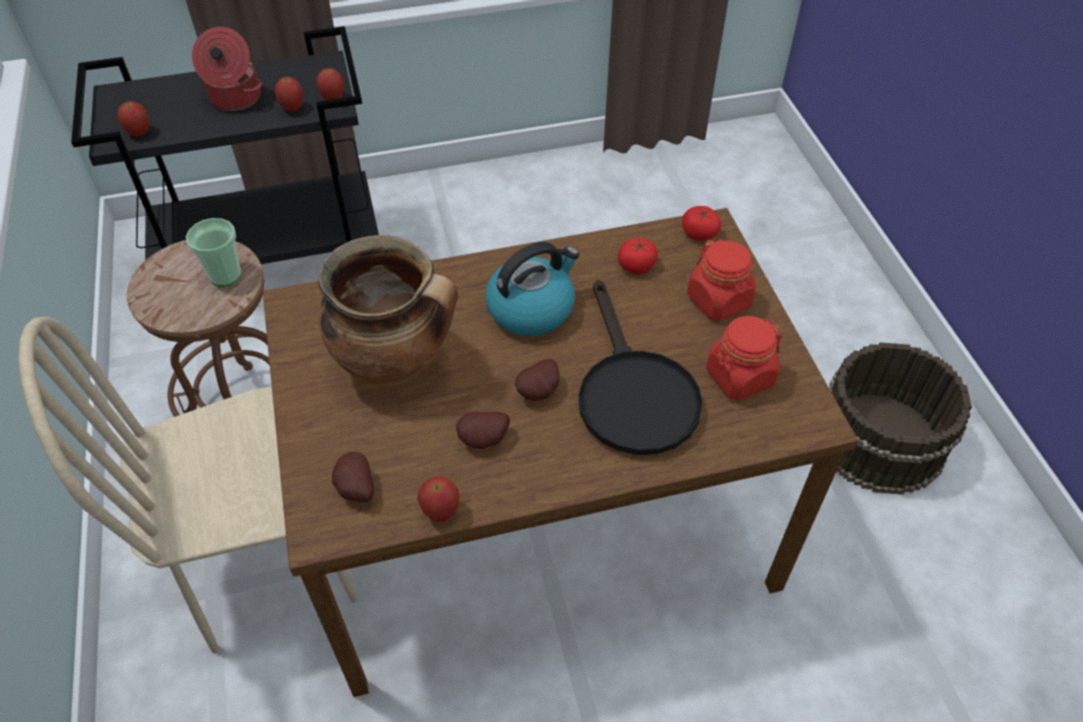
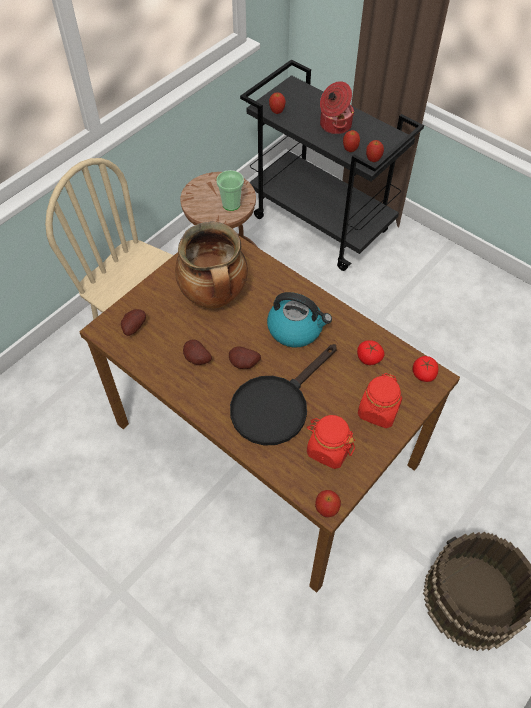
camera: 55 degrees right, 5 degrees up
apple [418,477,459,522] -> apple moved to [315,490,341,518]

